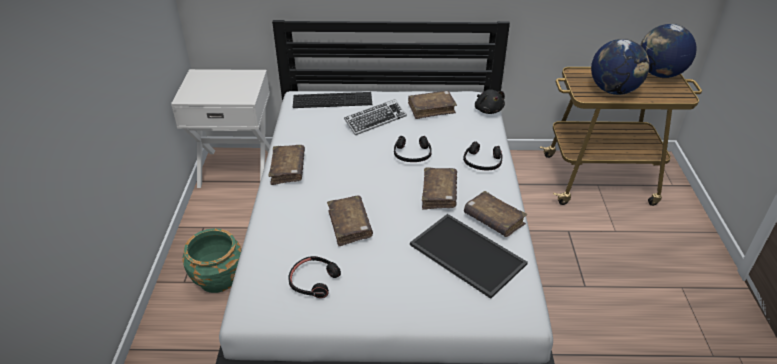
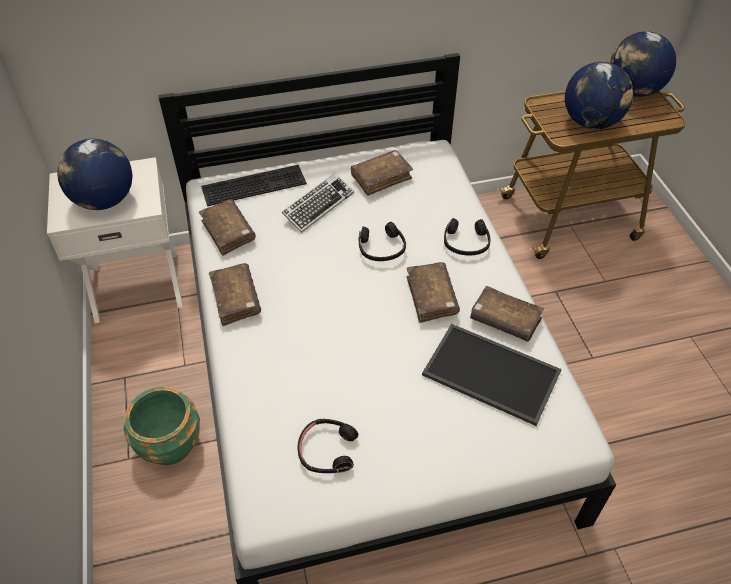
camera: 15 degrees left, 10 degrees up
brown book [327,196,373,246] -> brown book moved to [199,199,256,256]
black plush toy [475,89,505,114] -> none
none -> globe [57,139,132,210]

